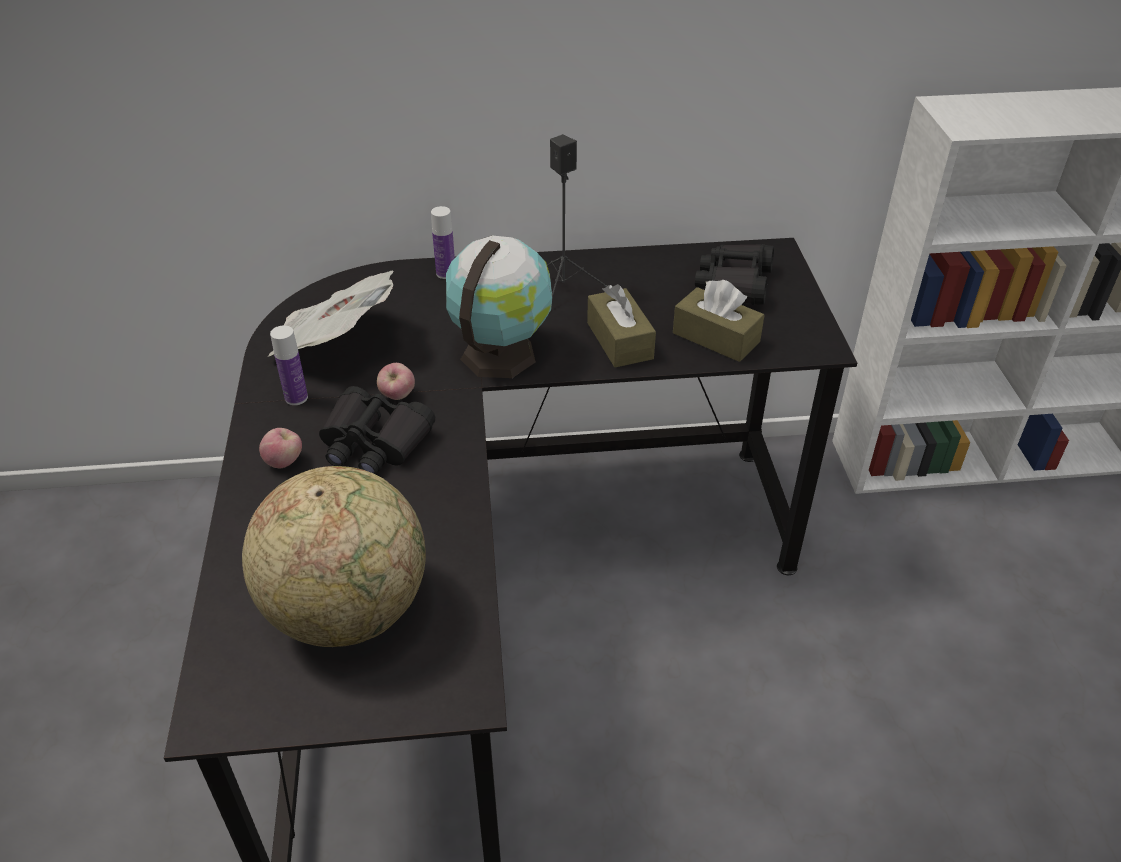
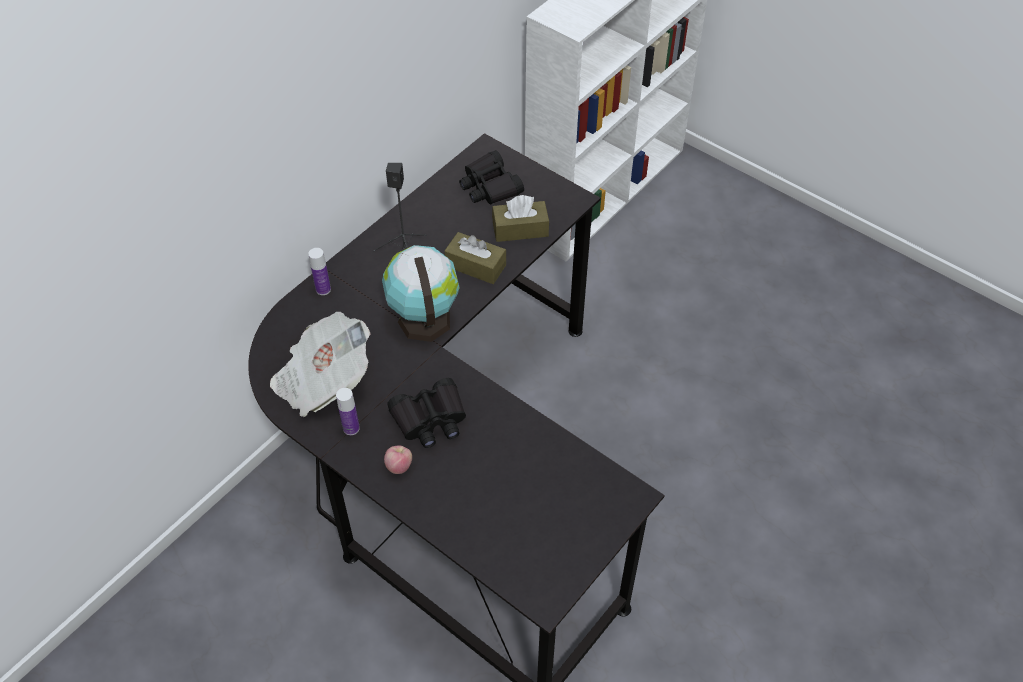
camera: 45 degrees left, 10 degrees up
globe [242,466,426,647] -> none
apple [377,363,415,400] -> none

